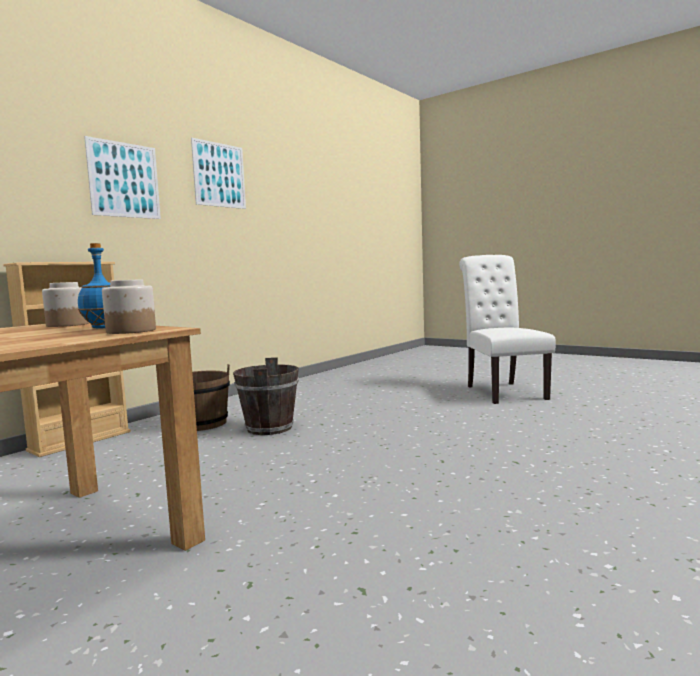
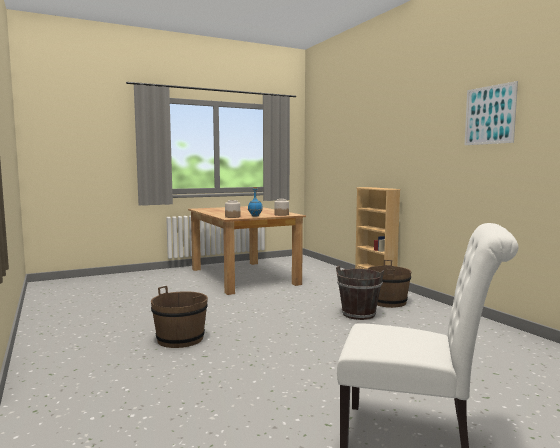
camera: 115 degrees right, 0 degrees up
picture [84,136,161,219] -> none
none -> brown bucket [151,286,208,348]

